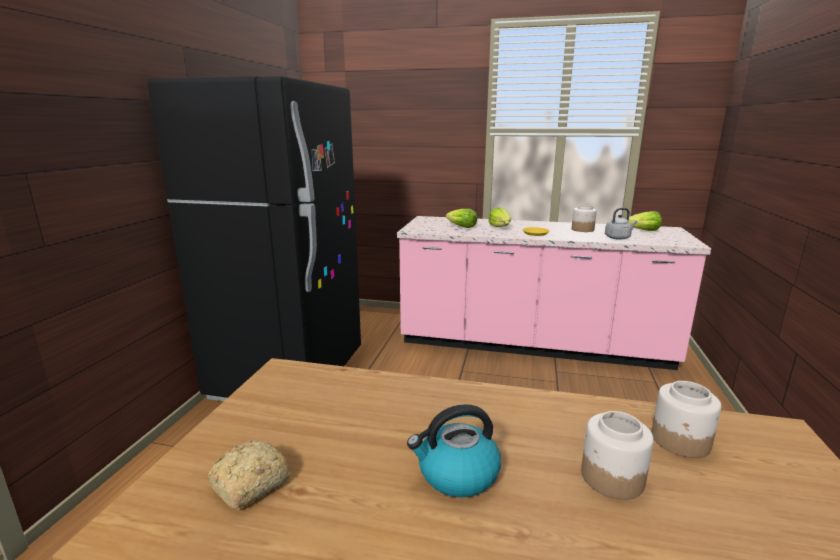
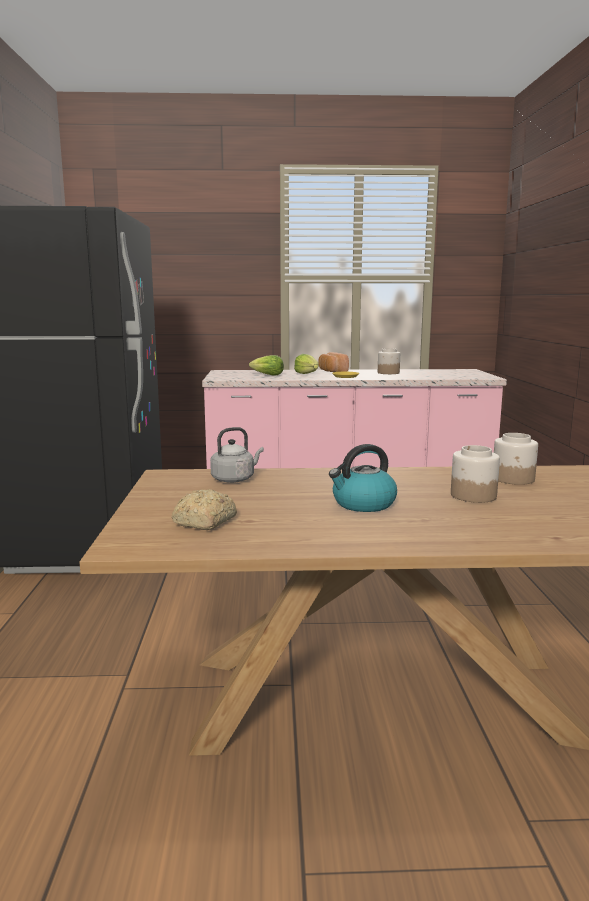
camera: 15 degrees left, 5 degrees down
grey kettle [605,208,637,240] -> grey kettle moved to [210,427,264,483]
lettuce [626,211,662,231] -> none
none -> bread [319,352,349,372]

